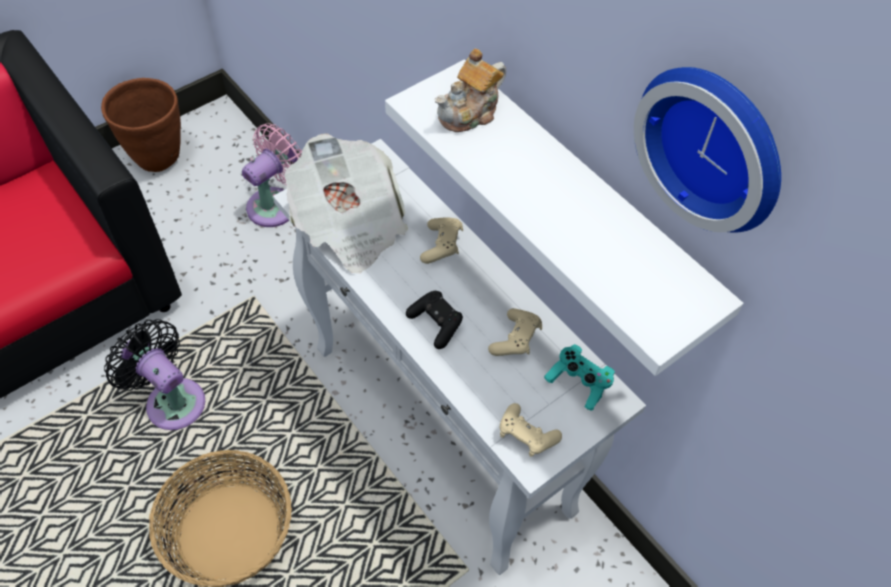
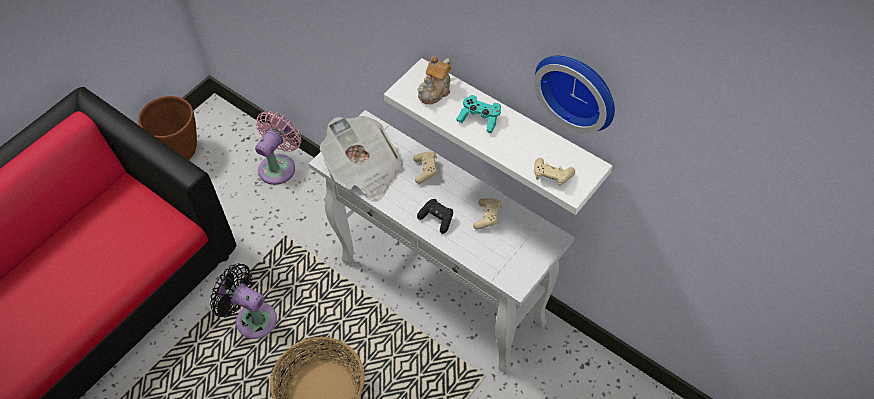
camera: 10 degrees left, 0 degrees up
beige game controller [500,403,562,457] -> beige game controller moved to [534,158,575,186]
turquoise game controller [544,344,615,410] -> turquoise game controller moved to [456,95,501,133]

